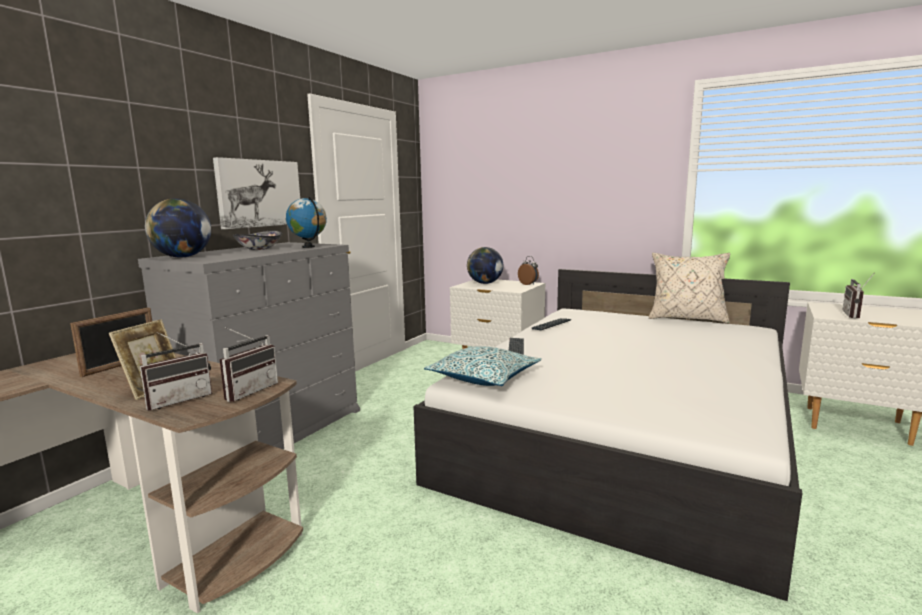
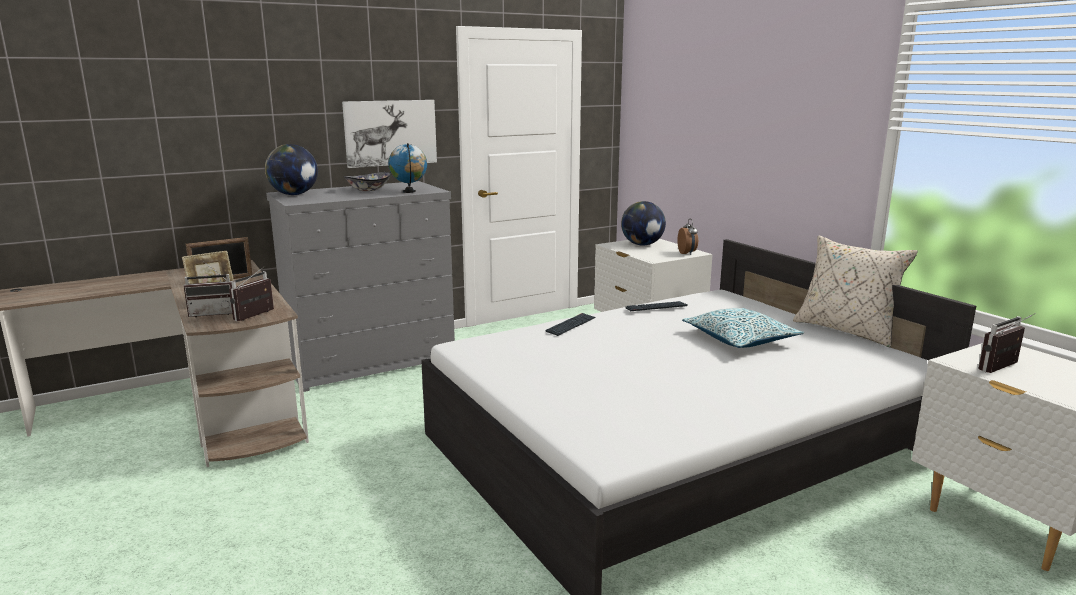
camera: 30 degrees right, 5 degrees up
radio [220,327,278,402] -> radio turned 150 degrees clockwise [229,267,274,321]
pillow [424,346,542,386] -> pillow moved to [682,308,804,348]

